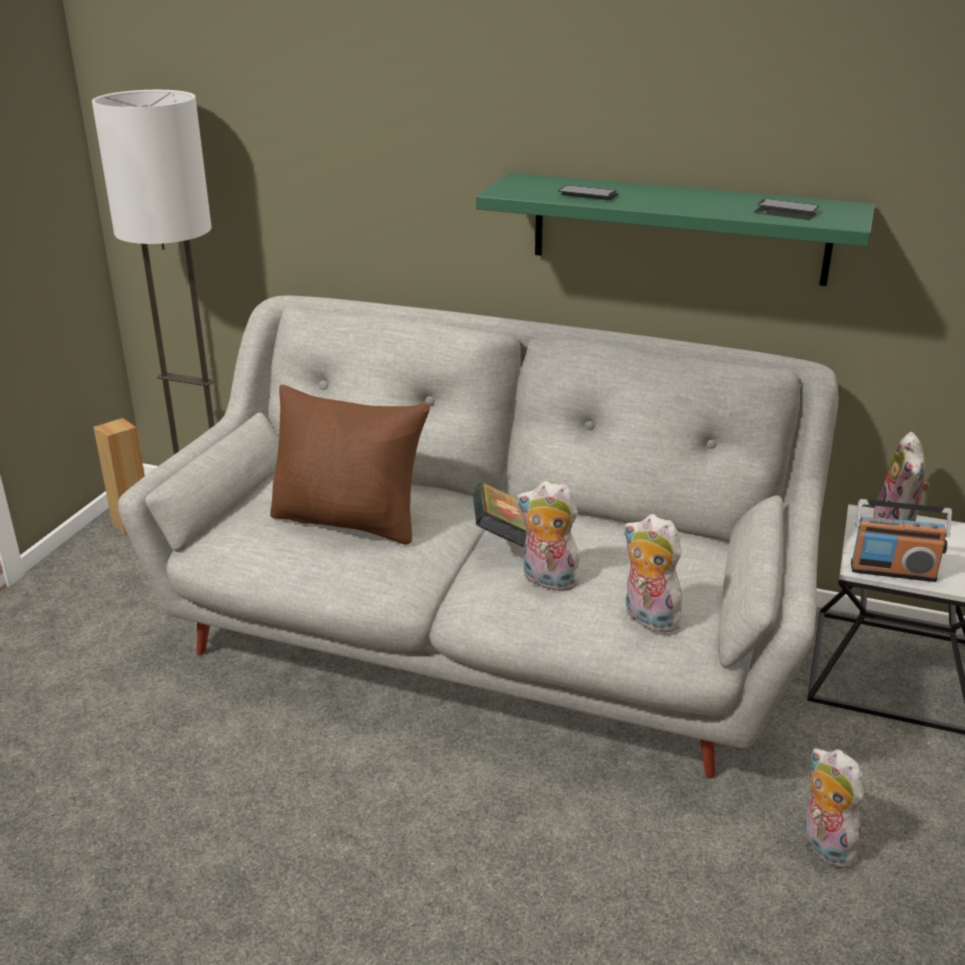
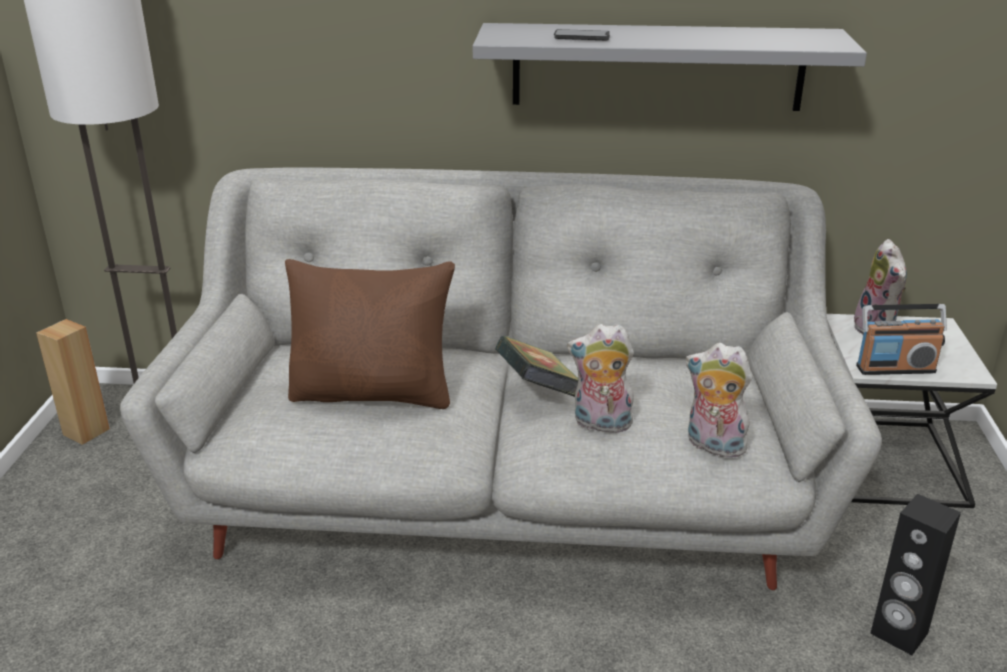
camera: 15 degrees left, 0 degrees up
green shelf [476,173,875,286] -> grey shelf [473,23,867,111]
phone [754,199,820,220] -> none
plush toy [804,748,864,868] -> black speaker [870,494,961,655]

